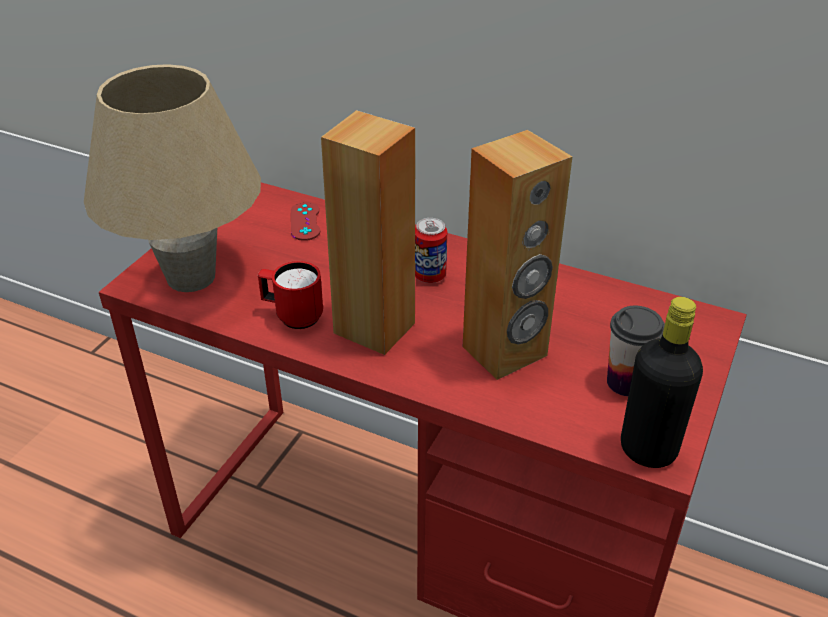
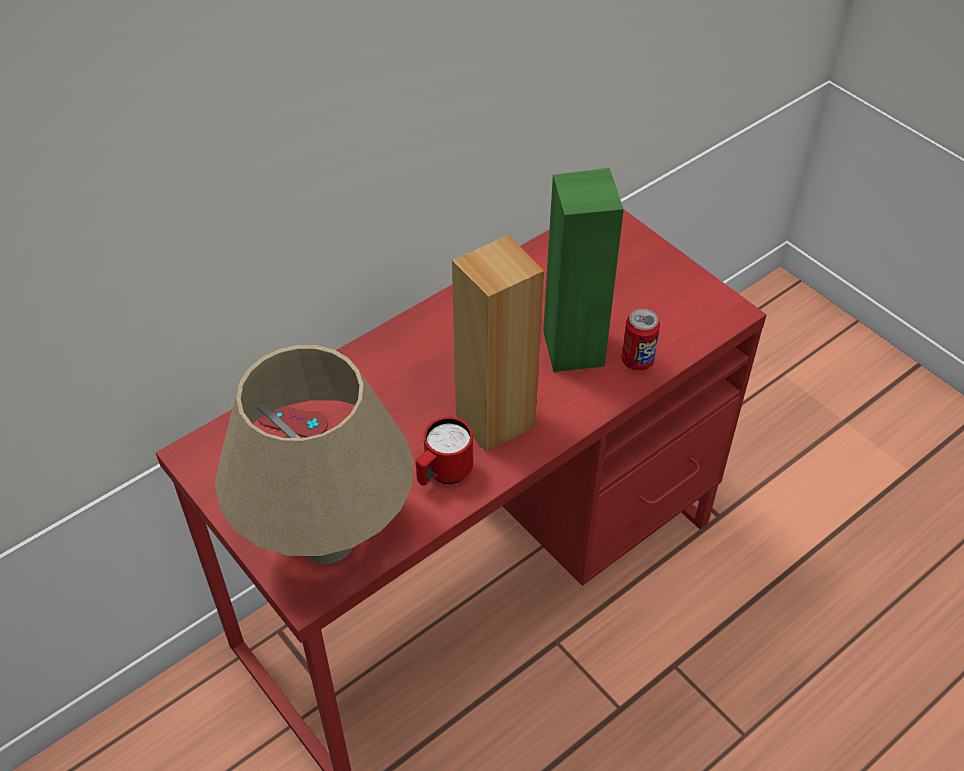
camera: 65 degrees left, 10 degrees up
can [415,218,447,283] -> can moved to [621,309,660,371]
brown speaker [463,130,572,380] -> green speaker [543,168,624,372]
cup [607,306,665,396] -> none
black bottle [621,297,703,468] -> none

